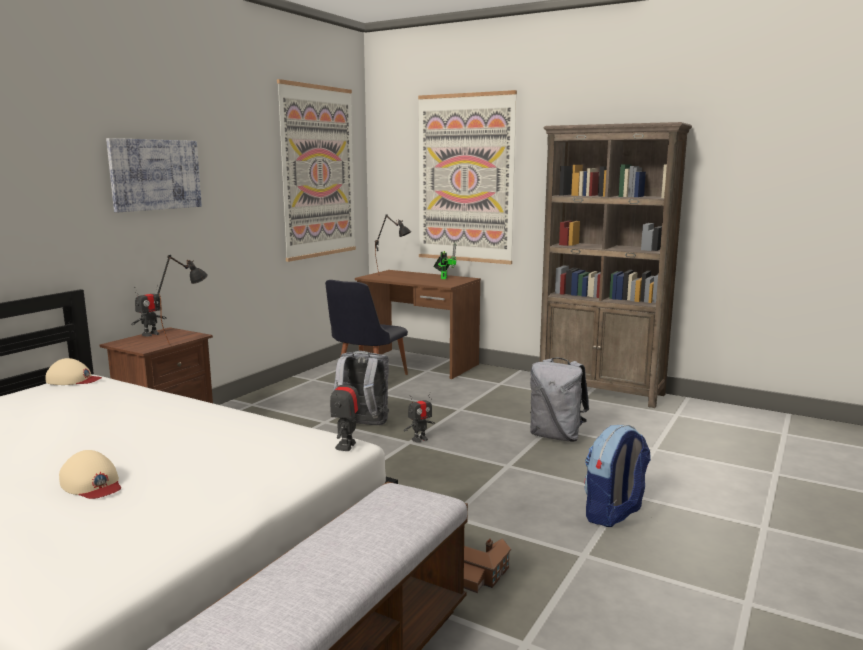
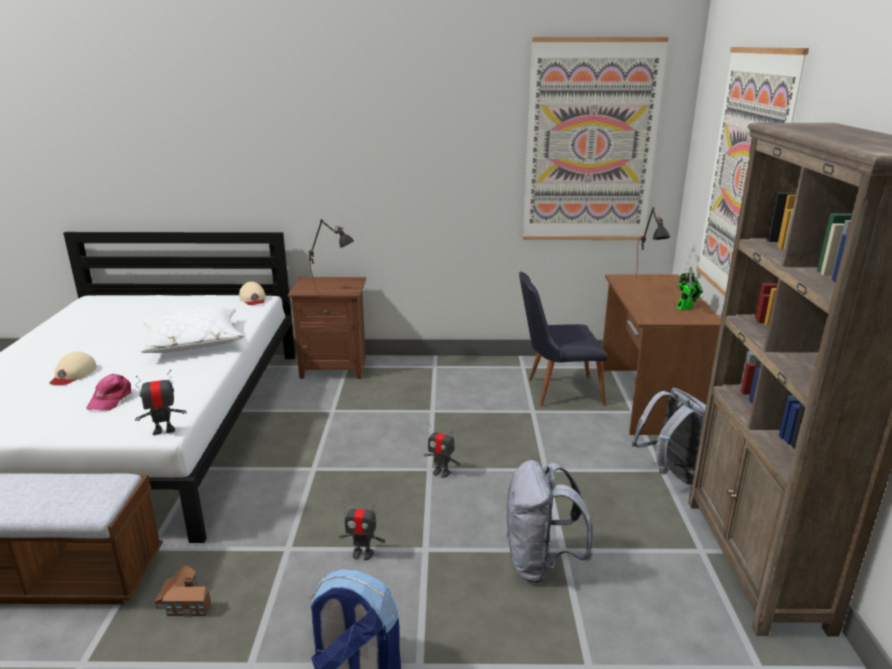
camera: 60 degrees right, 10 degrees up
picture [106,138,202,212] -> none
toy robot [131,285,166,337] -> toy robot moved to [339,500,386,561]
grey backpack [333,351,389,425] -> grey backpack moved to [632,388,706,485]
none -> pink cap [86,374,131,411]
none -> white pillow [141,307,244,353]

